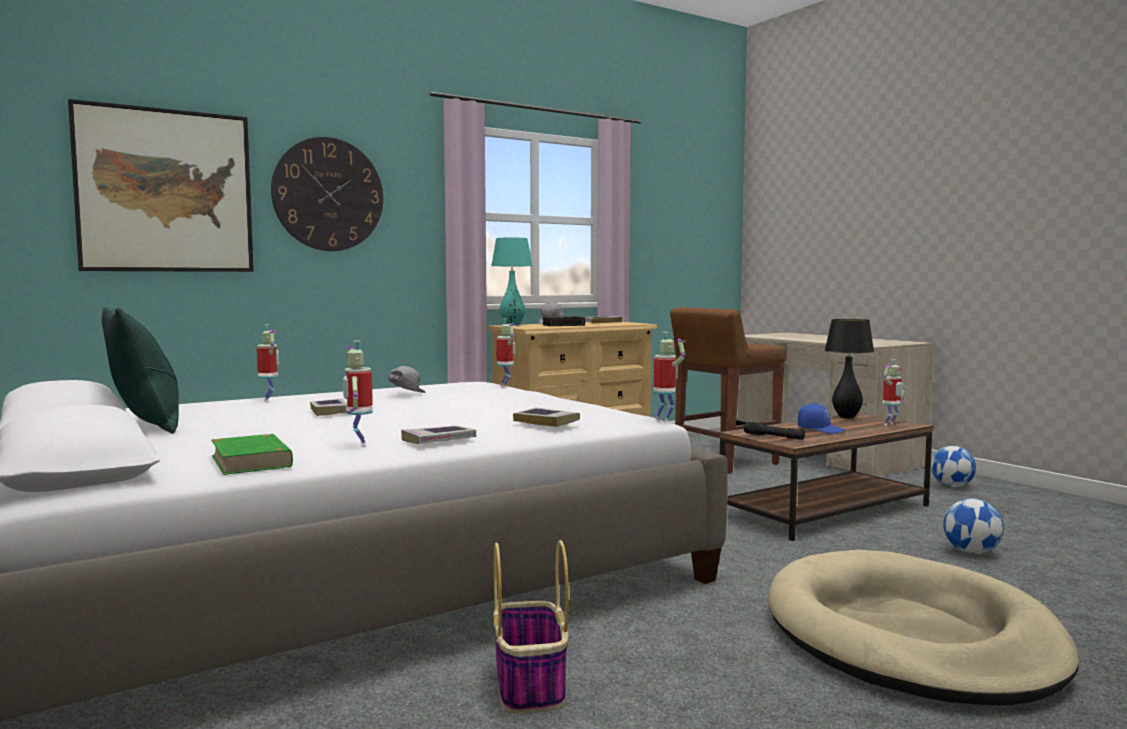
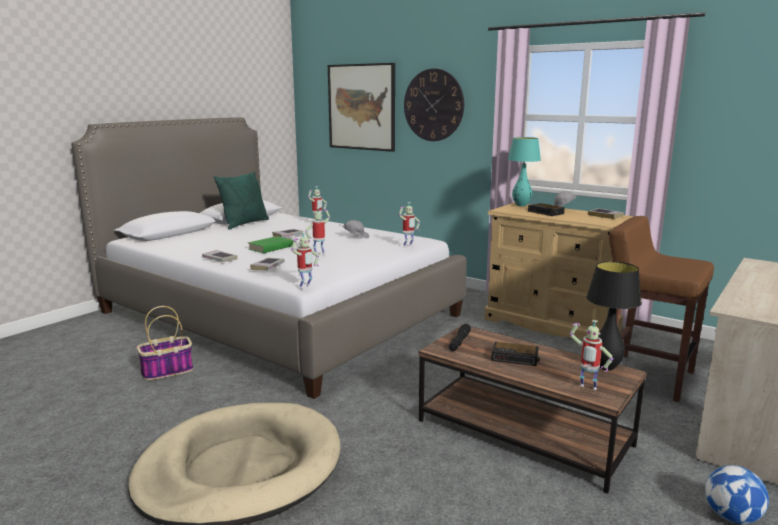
camera: 70 degrees right, 10 degrees up
green book [211,434,293,475] -> green book moved to [248,236,293,253]
toy robot [343,341,373,447] -> toy robot moved to [305,208,330,255]
blue cap [798,403,845,434] -> alarm clock [491,341,540,366]
football [943,498,1004,554] -> none

